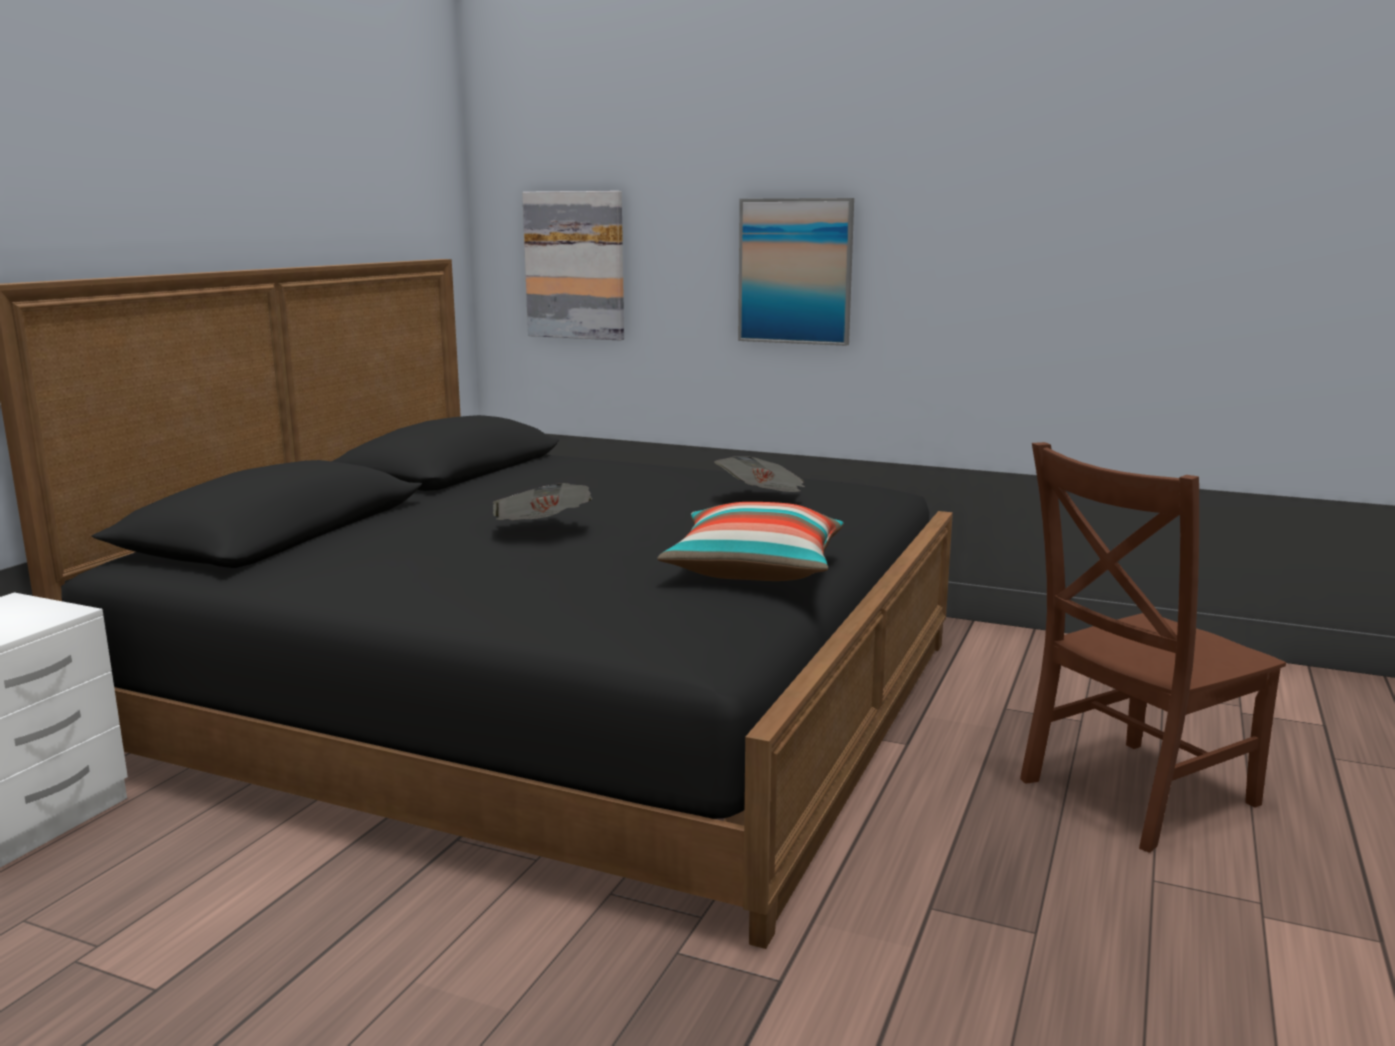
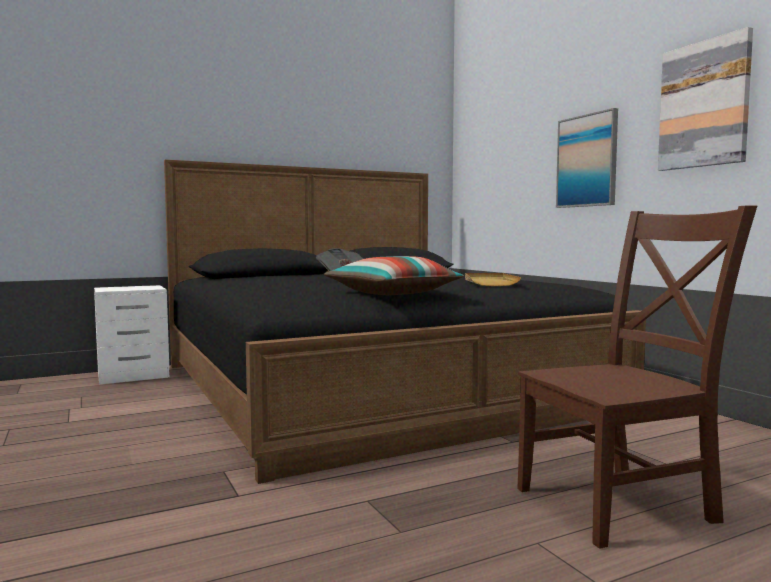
camera: 40 degrees right, 10 degrees down
picture [522,191,624,340] -> picture moved to [658,27,753,171]
newspaper [714,456,805,492] -> beige tray [465,273,522,286]
brown chair [1020,442,1286,853] -> brown chair turned 150 degrees clockwise [517,206,757,549]

